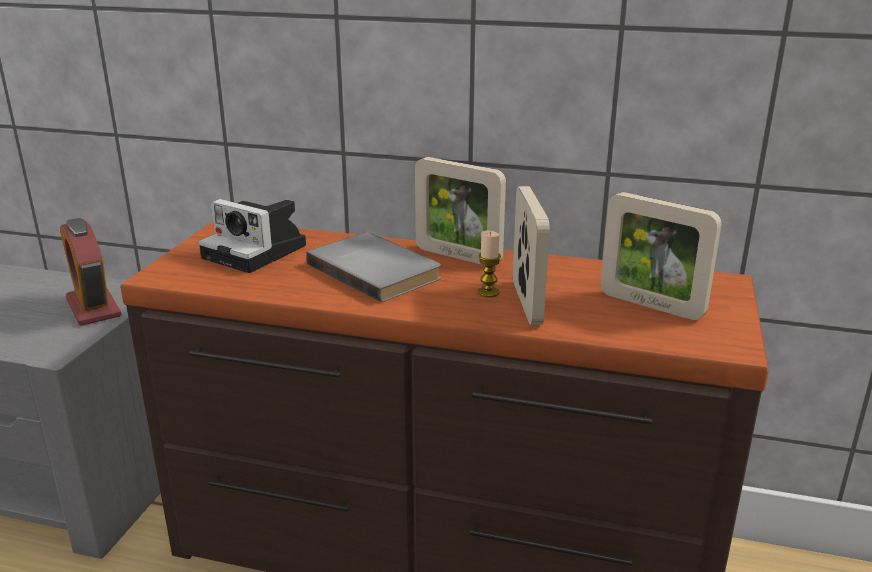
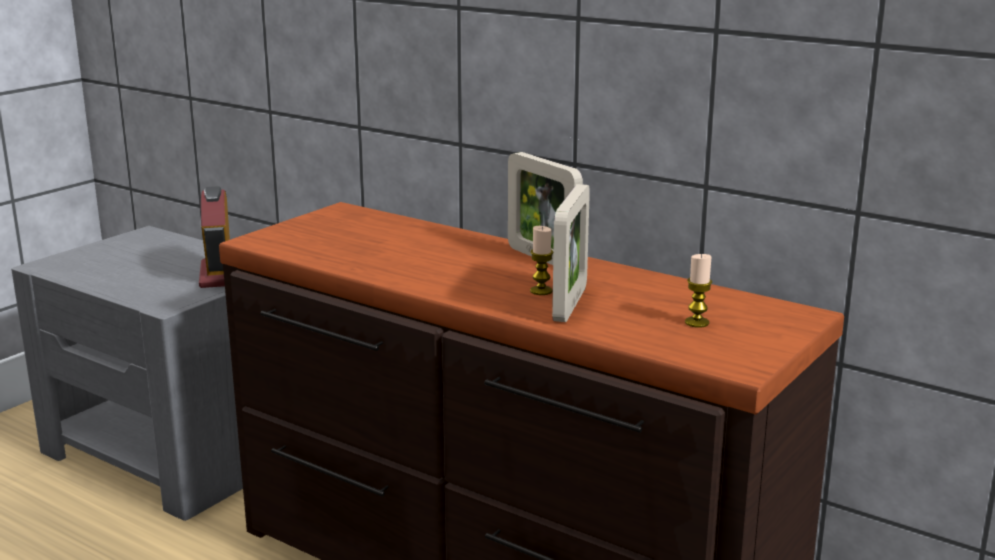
camera: 20 degrees right, 5 degrees down
camera [199,199,306,273] -> none
grey book [306,233,441,302] -> none
picture frame [601,192,722,320] -> candle [685,254,712,328]

